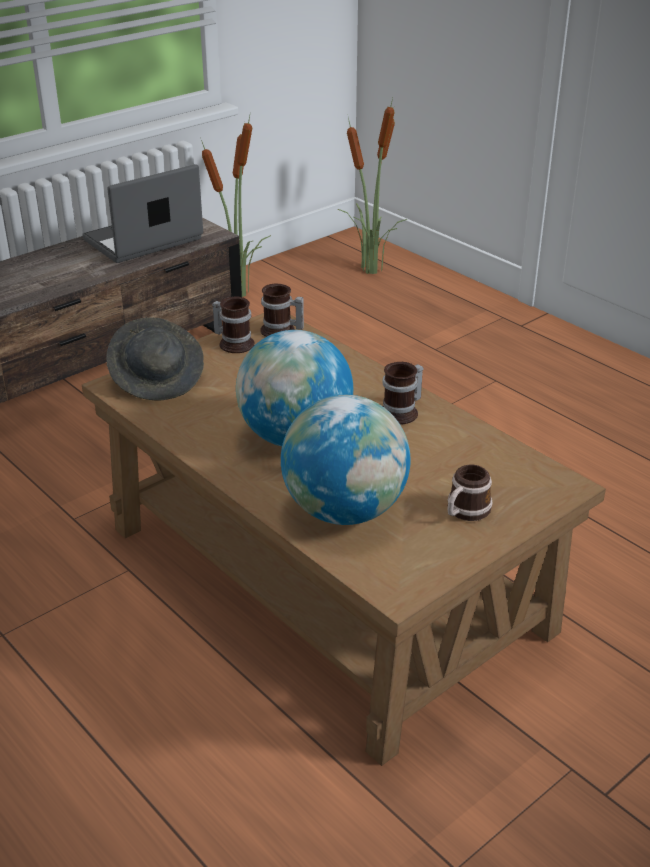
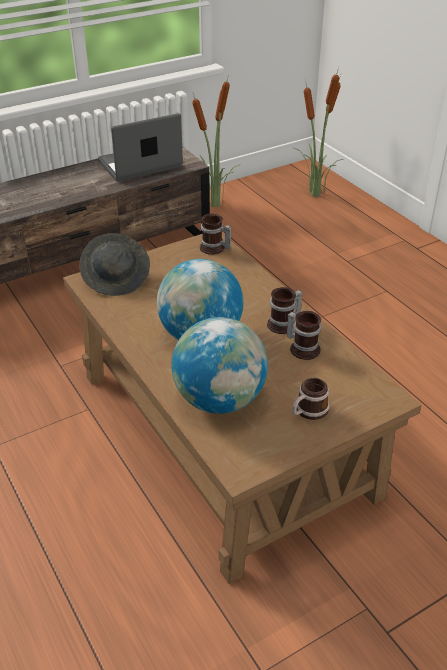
camera: 10 degrees right, 5 degrees up
mug [212,297,255,353] -> mug moved to [287,311,321,360]

